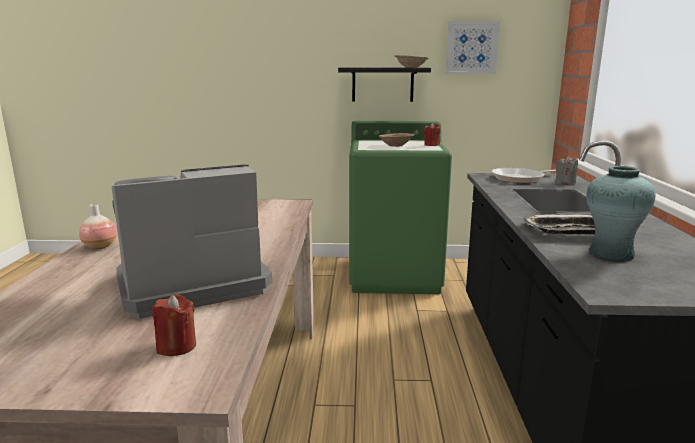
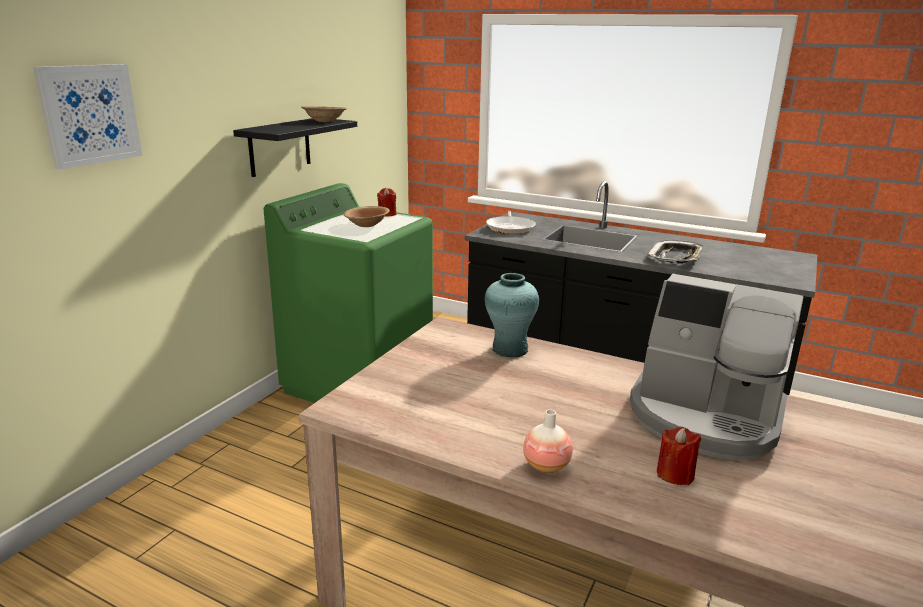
camera: 65 degrees left, 5 degrees up
coffee machine [111,164,272,319] -> coffee machine turned 60 degrees counterclockwise [630,274,804,460]
red candle [152,294,196,356] -> red candle moved to [657,427,701,485]
picture [446,21,500,74] -> picture moved to [33,64,142,170]
grey candle [555,156,578,184] -> none
turquoise vase [587,166,655,262] -> turquoise vase moved to [485,273,539,357]

